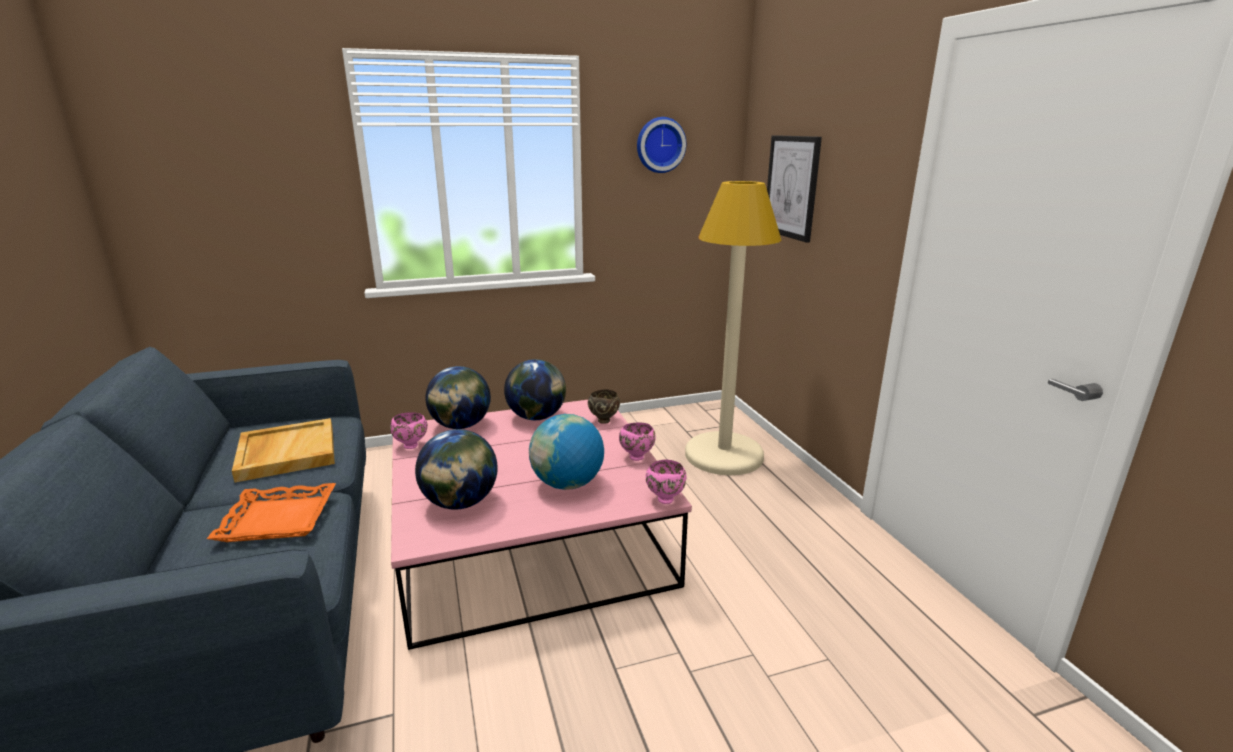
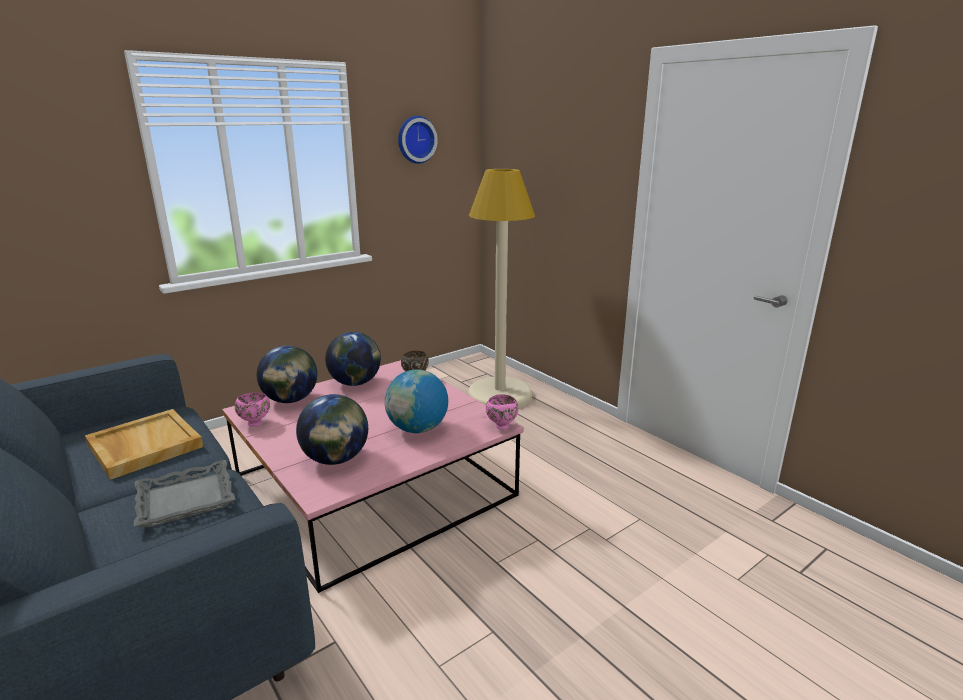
camera: 20 degrees left, 0 degrees up
orange tray [207,483,336,542] -> grey tray [134,460,235,527]
pink bowl [619,422,656,461] -> none
picture [767,135,822,243] -> none

